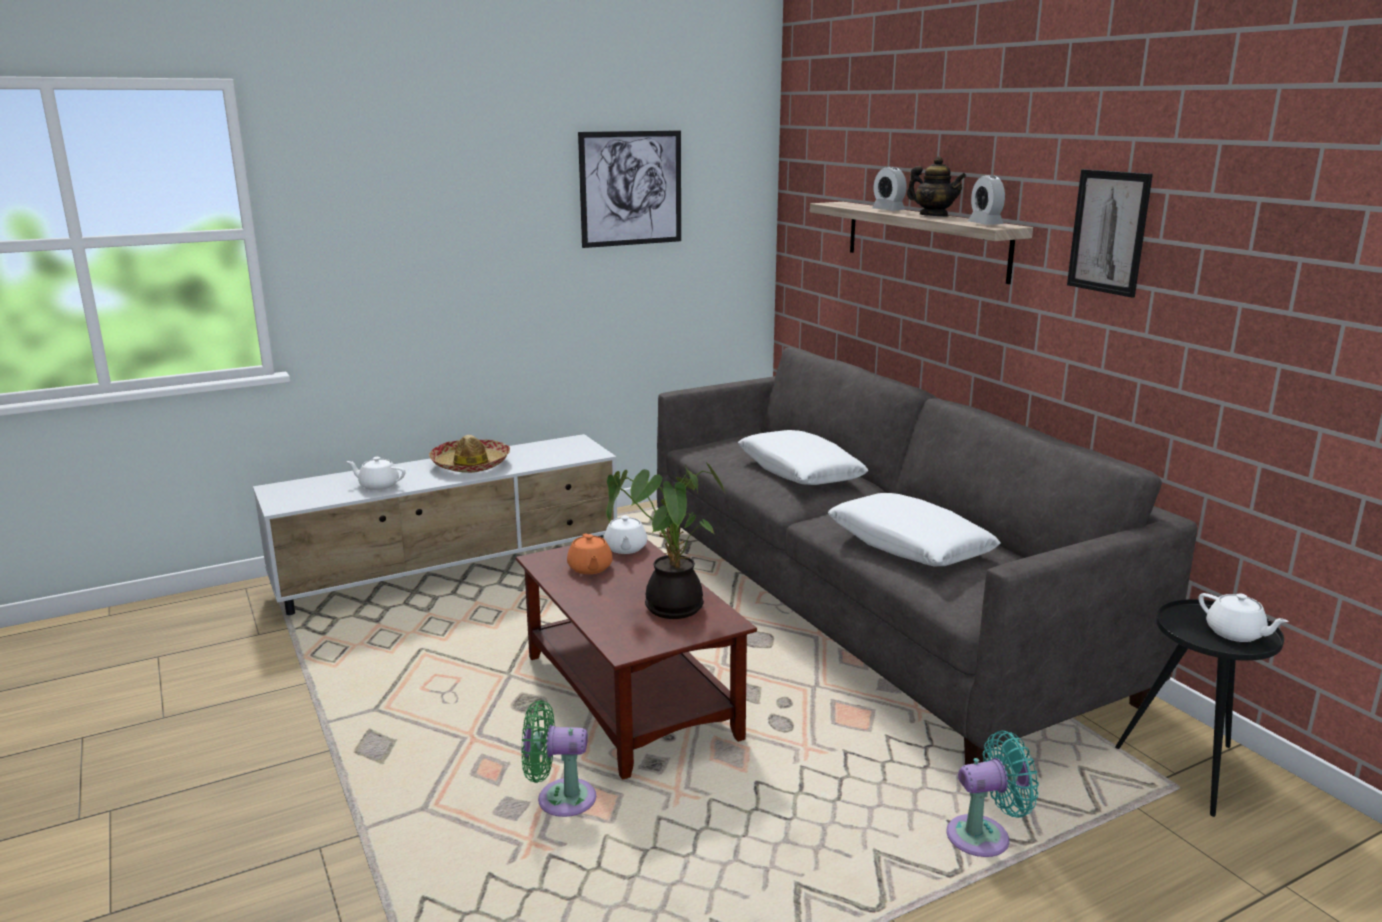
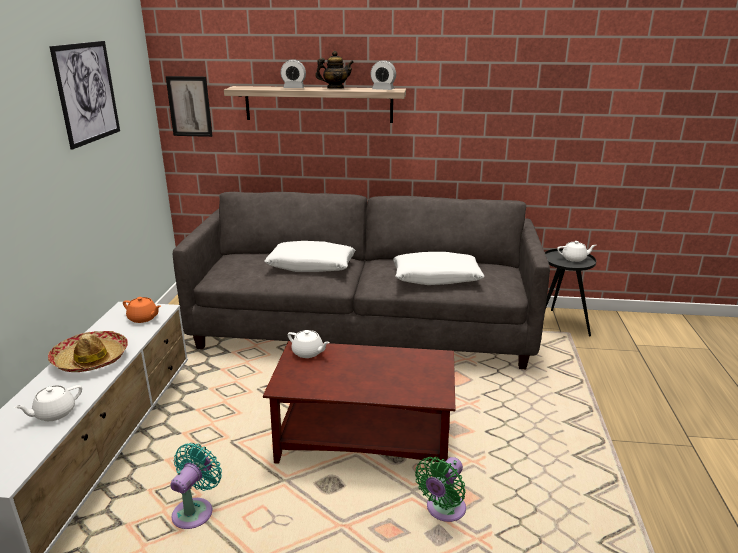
camera: 55 degrees left, 5 degrees up
orange teapot [567,533,613,574] -> orange teapot moved to [123,297,161,323]
potted plant [606,462,725,619] -> none
turquoise fan [946,731,1039,857] -> turquoise fan moved to [170,443,222,529]
picture [1067,169,1153,298] -> picture moved to [166,76,212,137]

